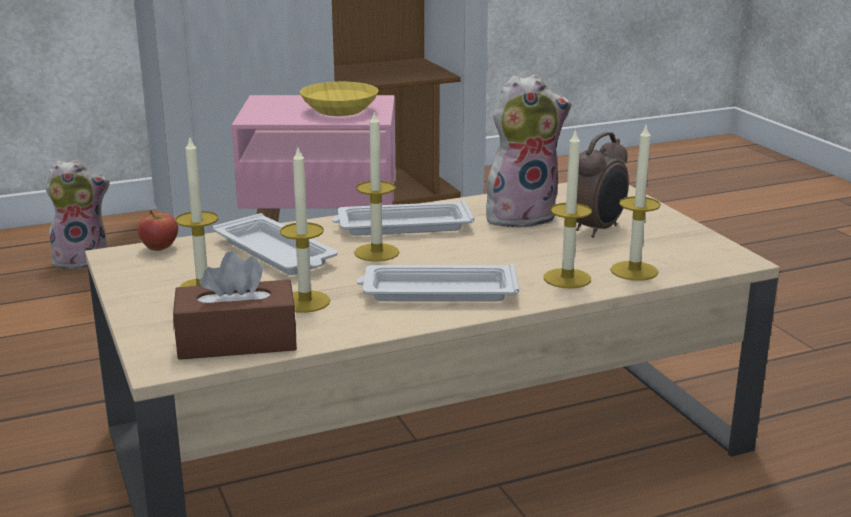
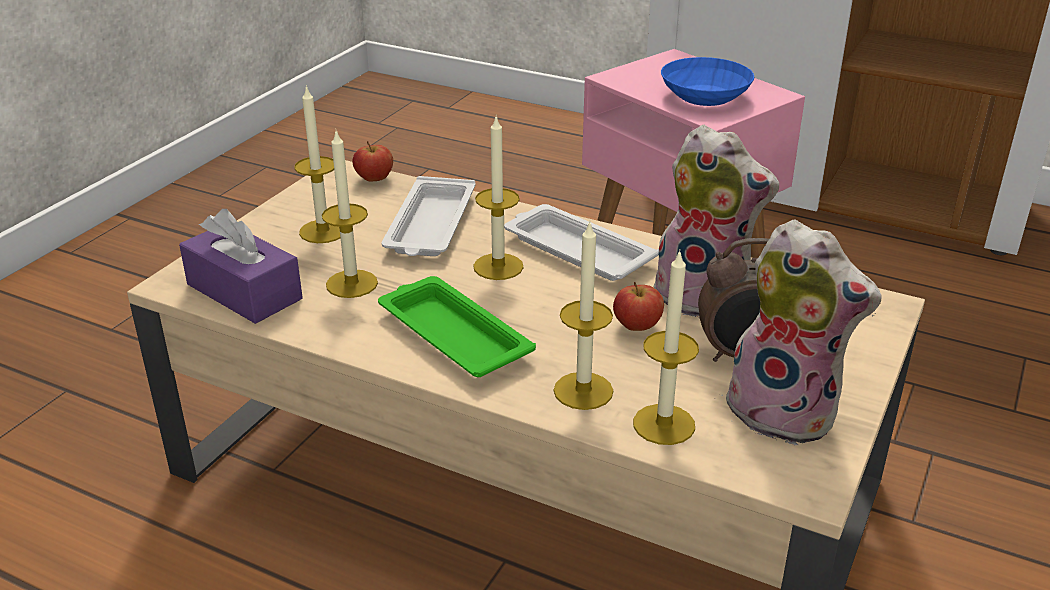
camera: 50 degrees right, 10 degrees up
plush toy [45,160,110,270] -> plush toy moved to [726,219,882,445]
brown tissue box [173,251,297,360] -> purple tissue box [179,209,303,324]
yellow bowl [300,82,379,116] -> blue bowl [661,57,754,106]
white tray [357,264,519,302] -> green tray [378,276,536,377]
none -> apple [613,282,664,331]

